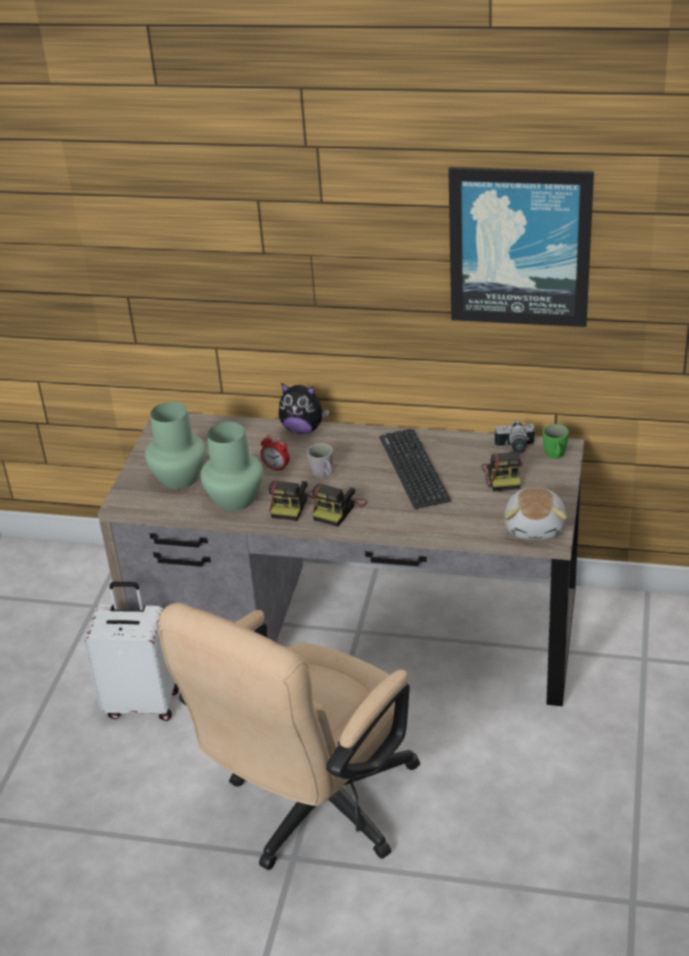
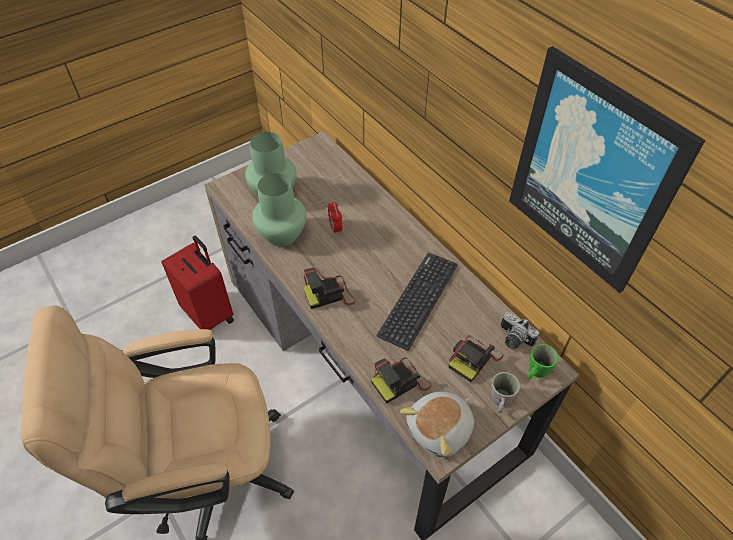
camera: 40 degrees right, 15 degrees up
white suitcase [84,582,179,721] -> red suitcase [161,236,234,330]
camera [269,480,315,521] -> camera moved to [371,358,431,403]
plush toy [279,383,329,434] -> none
grey mug [307,443,333,478] -> grey mug moved to [491,372,520,413]

